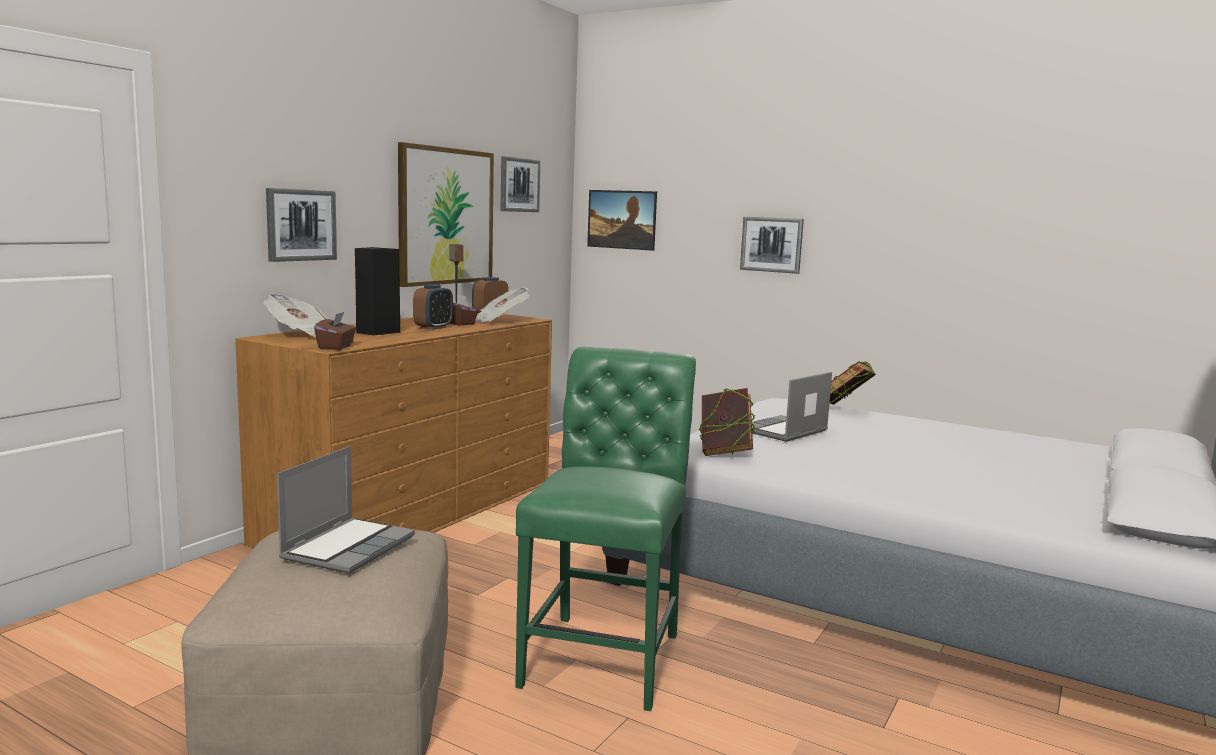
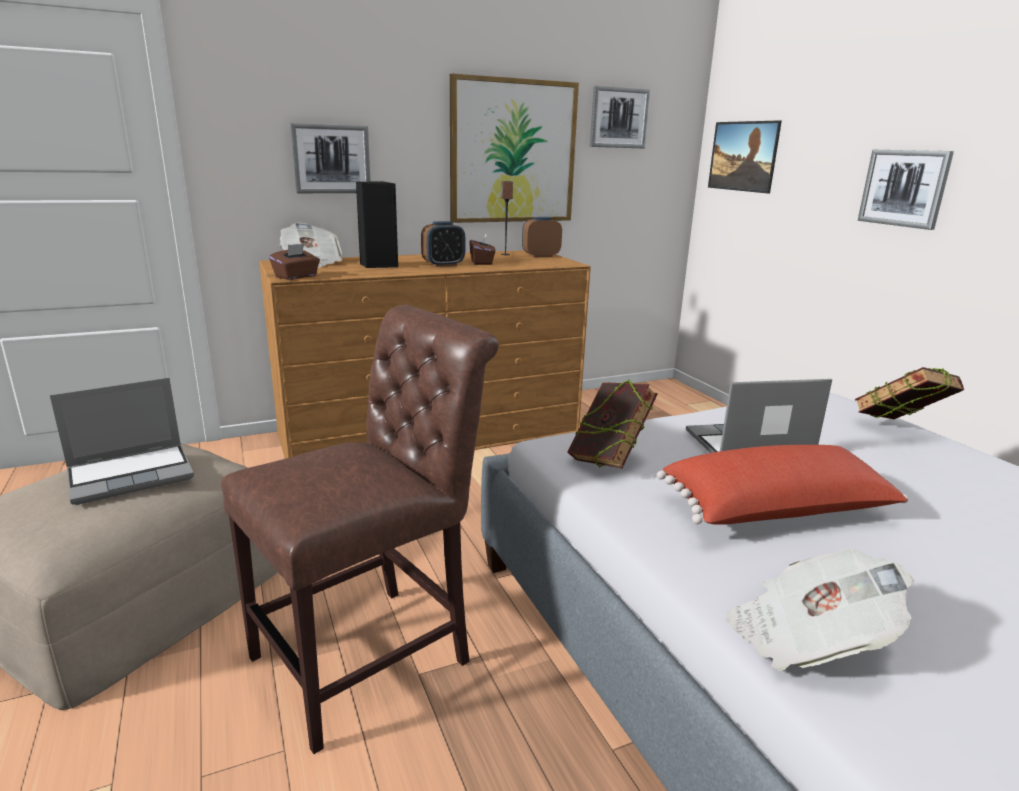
camera: 35 degrees right, 10 degrees up
newspaper [475,287,529,322] -> newspaper moved to [726,549,914,671]
green chair [515,347,696,711] -> brown chair [221,305,499,754]
none -> red pillow [657,445,908,525]

